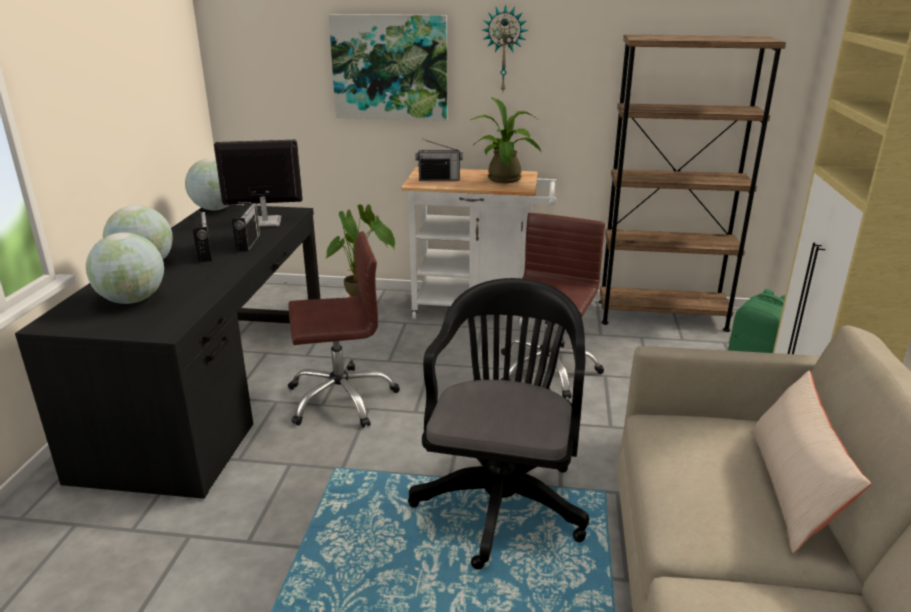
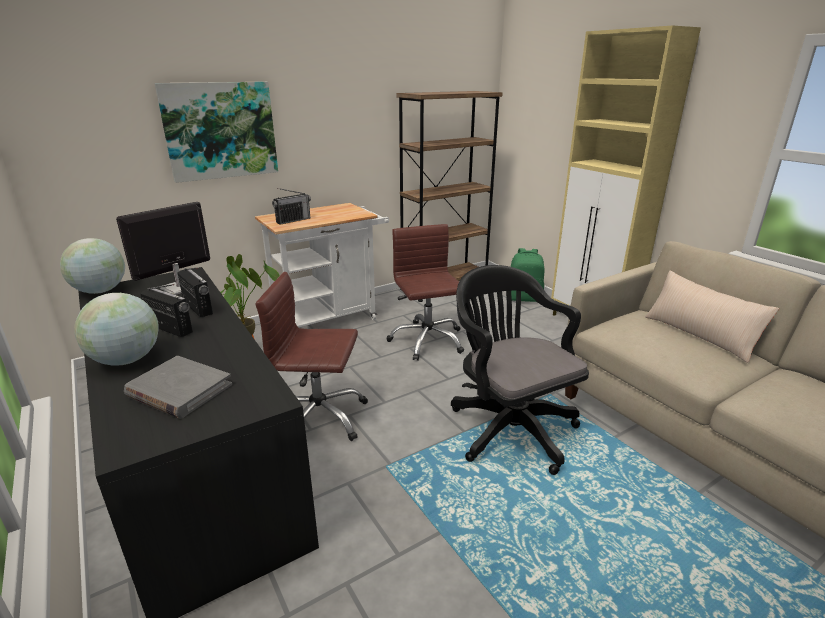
camera: 40 degrees left, 0 degrees up
globe [86,232,164,304] -> grey book [124,356,232,419]
brown office chair [288,231,400,428] -> brown office chair turned 120 degrees counterclockwise [255,272,368,441]
potted plant [470,97,541,183] -> none
wall clock [483,5,528,91] -> none

